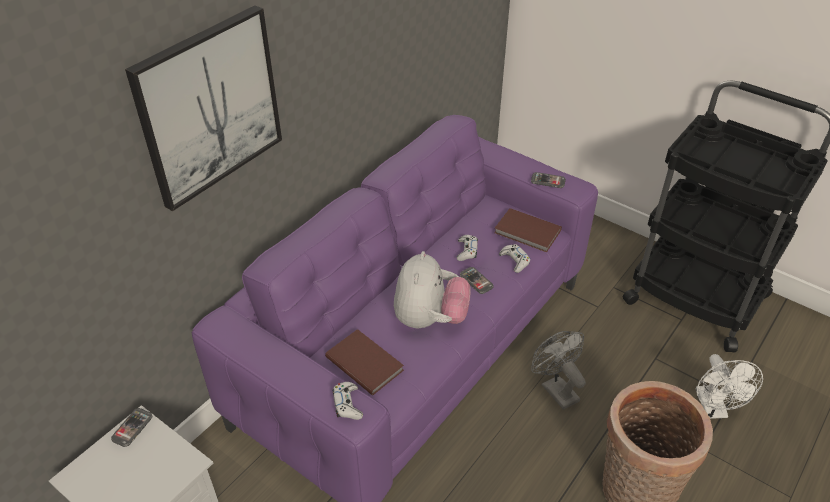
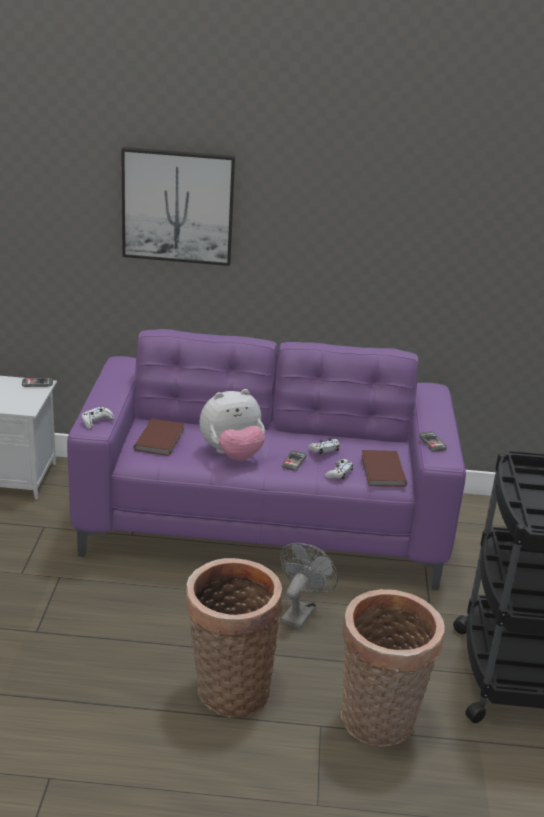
camera: 55 degrees right, 15 degrees down
white fan [696,354,763,419] -> basket [341,589,444,747]

